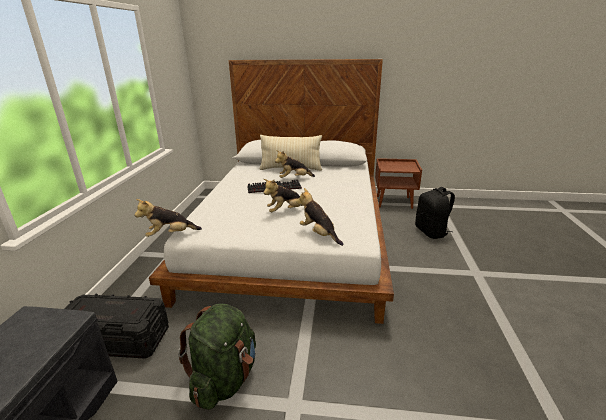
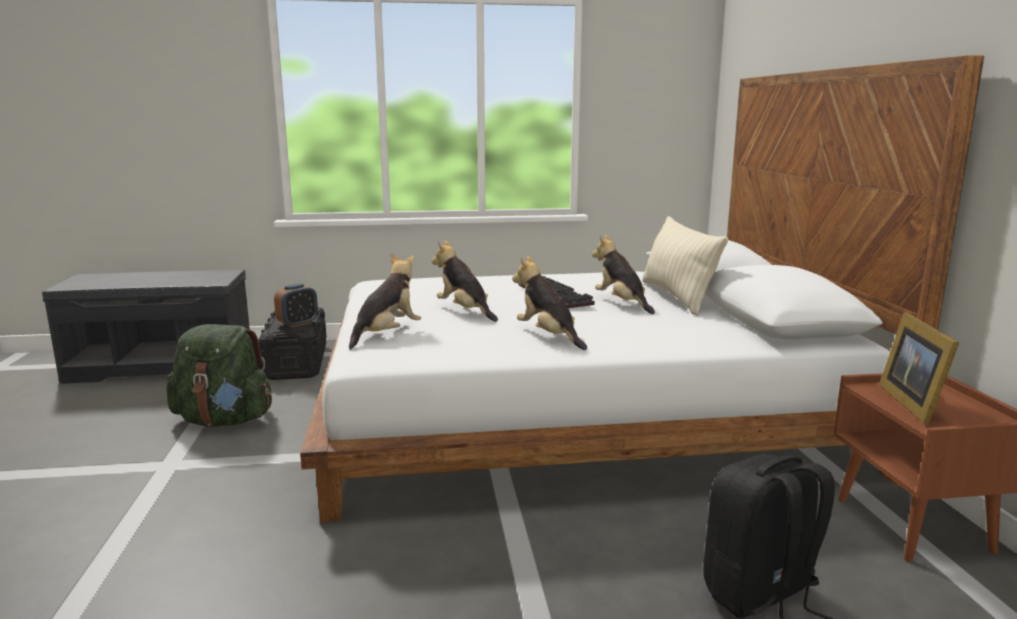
camera: 75 degrees right, 10 degrees down
plush toy [134,199,202,237] -> plush toy moved to [512,255,587,350]
none -> alarm clock [274,283,318,328]
none -> picture frame [879,312,959,425]

